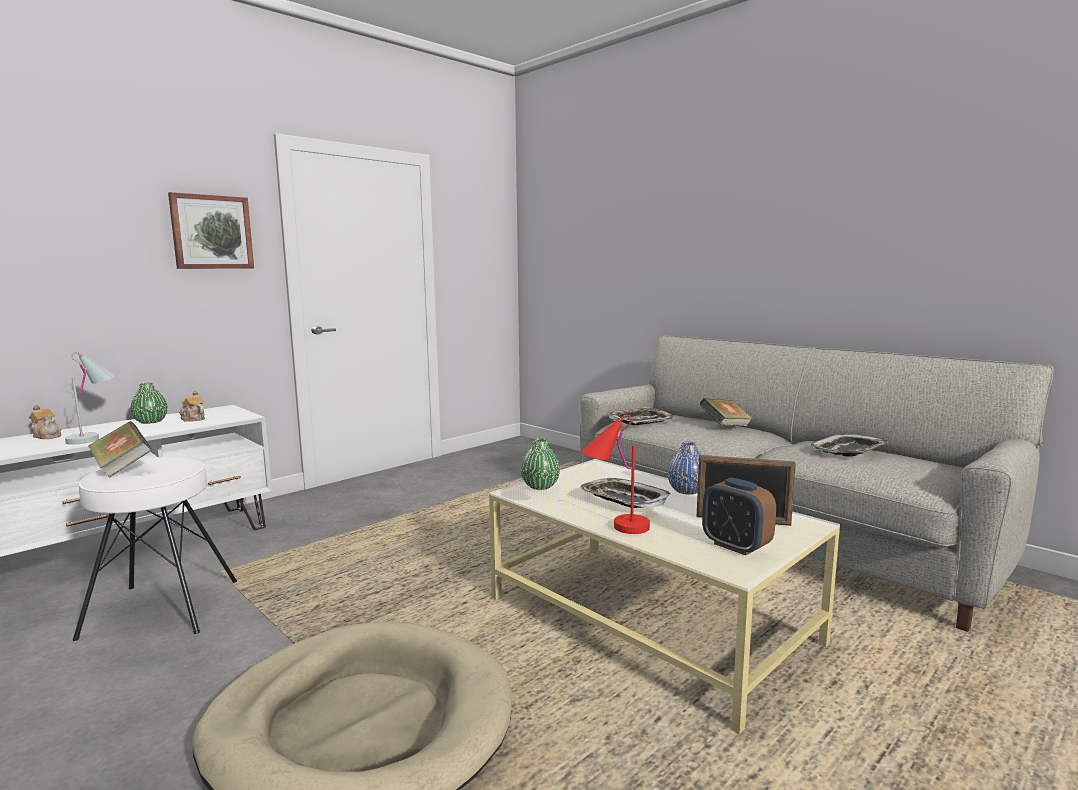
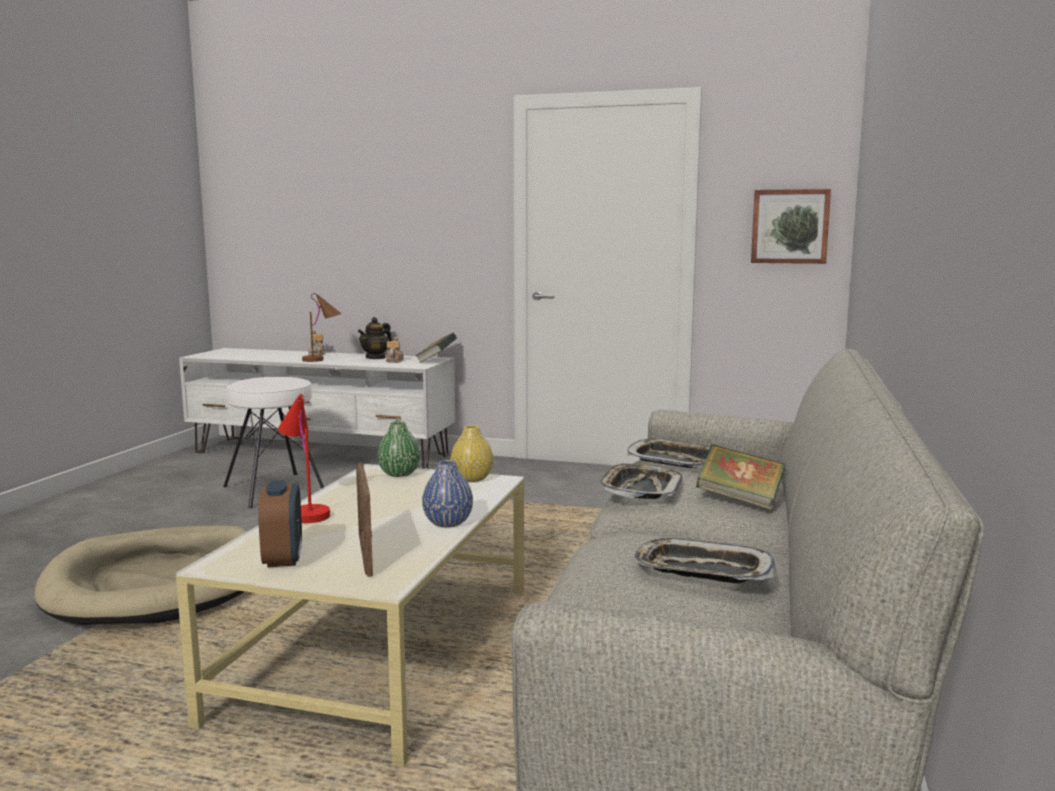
camera: 60 degrees right, 0 degrees up
white table lamp [65,352,115,445] -> brown table lamp [302,293,341,362]
book [89,421,152,478] -> book moved to [415,333,457,363]
green vase [131,382,167,424] -> teapot [358,317,392,359]
picture [168,192,254,269] -> picture moved to [751,189,831,264]
tray [579,478,671,508] -> tray moved to [599,463,682,499]
alarm clock [702,477,776,555] -> alarm clock turned 150 degrees clockwise [258,480,302,568]
none -> yellow vase [450,425,494,482]

